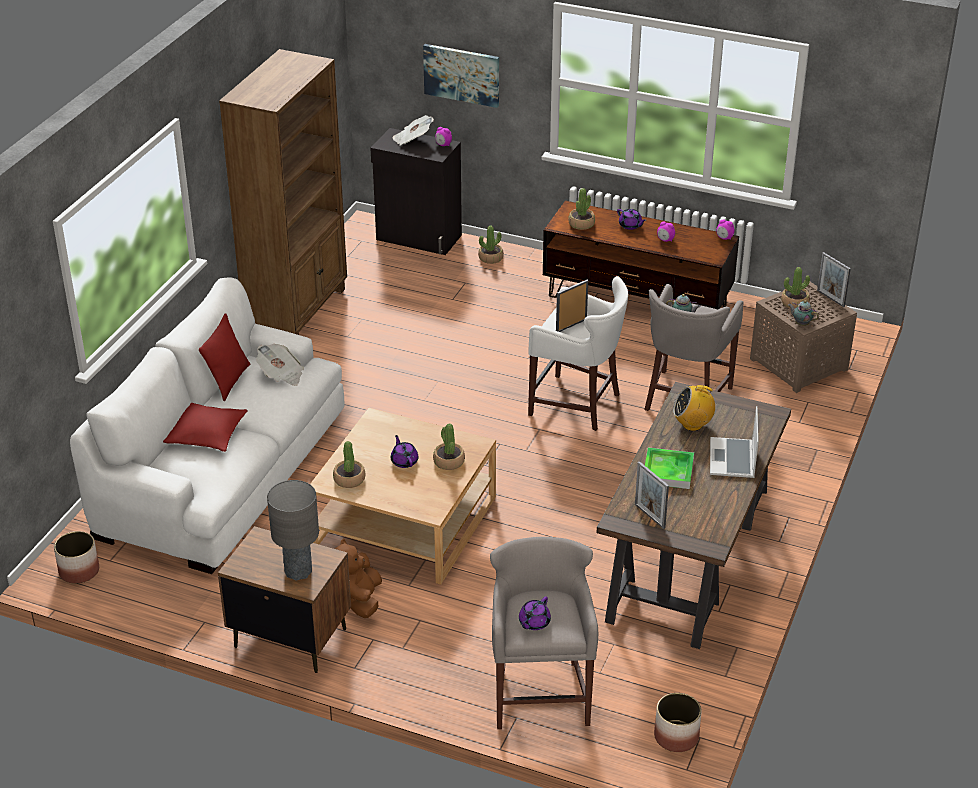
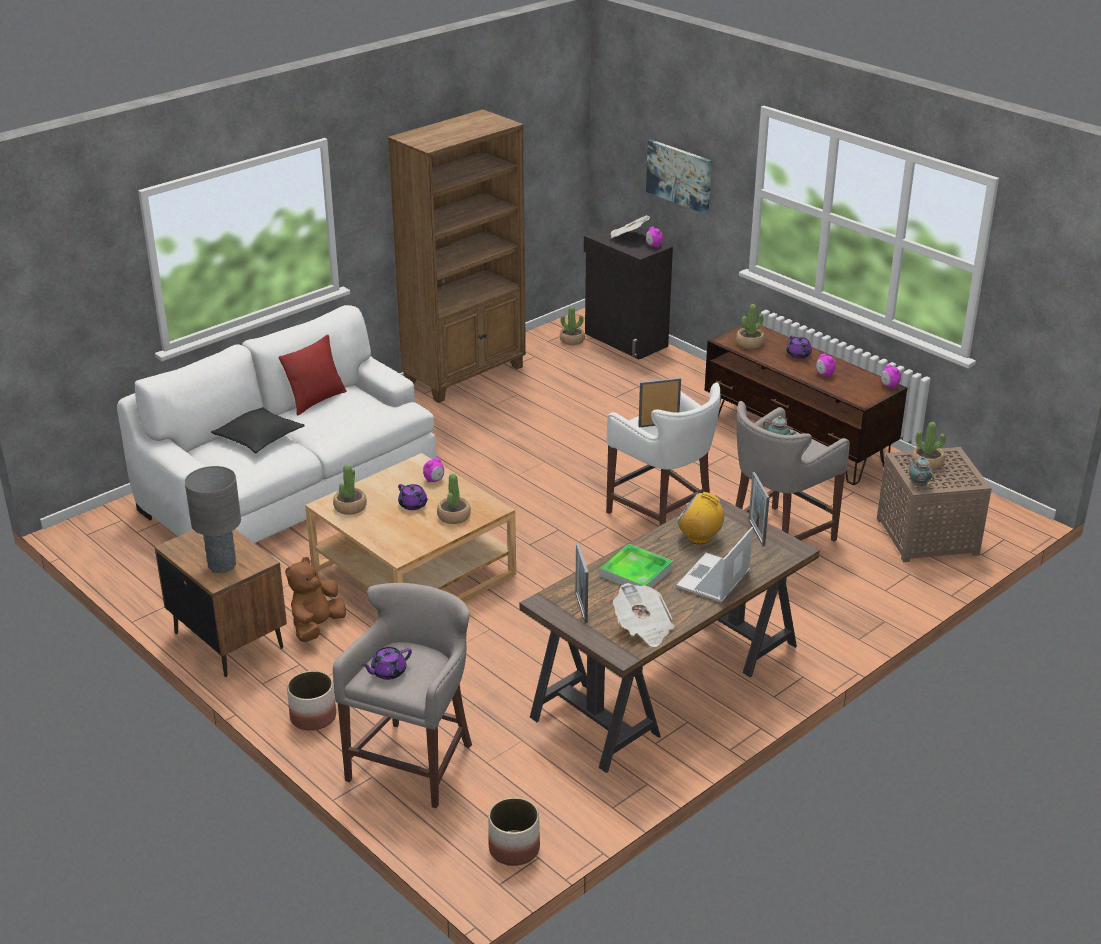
camera: 25 degrees right, 5 degrees down
planter [54,531,99,584] -> planter moved to [287,671,336,731]
red pillow [163,402,248,452] -> black pillow [211,407,305,453]
newspaper [256,344,304,386] -> newspaper moved to [613,583,675,647]
purple teapot [391,435,418,468] -> purple teapot turned 135 degrees clockwise [398,484,428,510]
potted plant [478,225,504,264] -> potted plant moved to [560,306,585,345]
picture frame [817,252,851,307] -> picture frame moved to [749,472,770,546]
none -> alarm clock [423,458,444,483]

